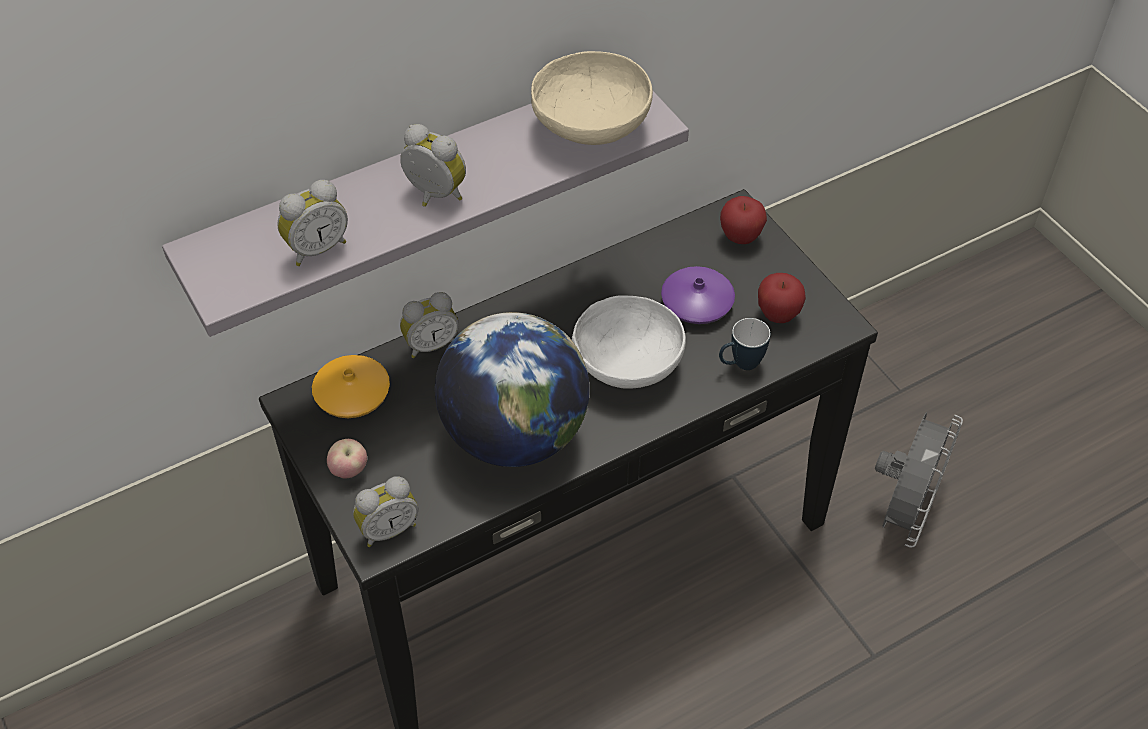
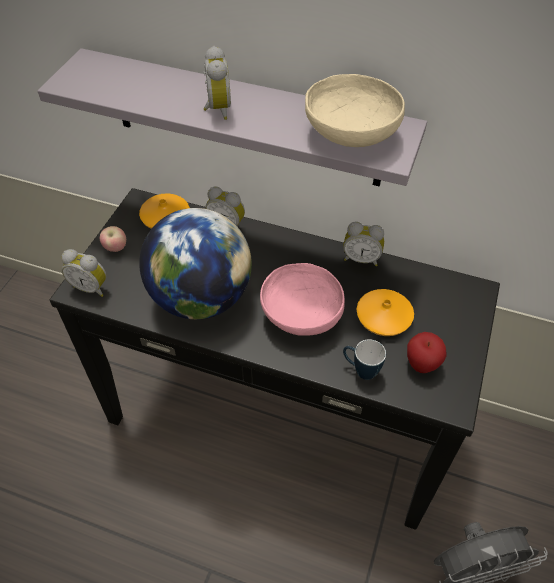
camera: 50 degrees right, 0 degrees up
alarm clock [277,180,348,266] -> alarm clock moved to [343,221,384,266]
white bowl [572,296,686,389] -> pink bowl [260,263,345,336]
purple vase [661,266,735,324] -> orange vase [357,289,414,336]
apple [720,196,767,244] -> none

